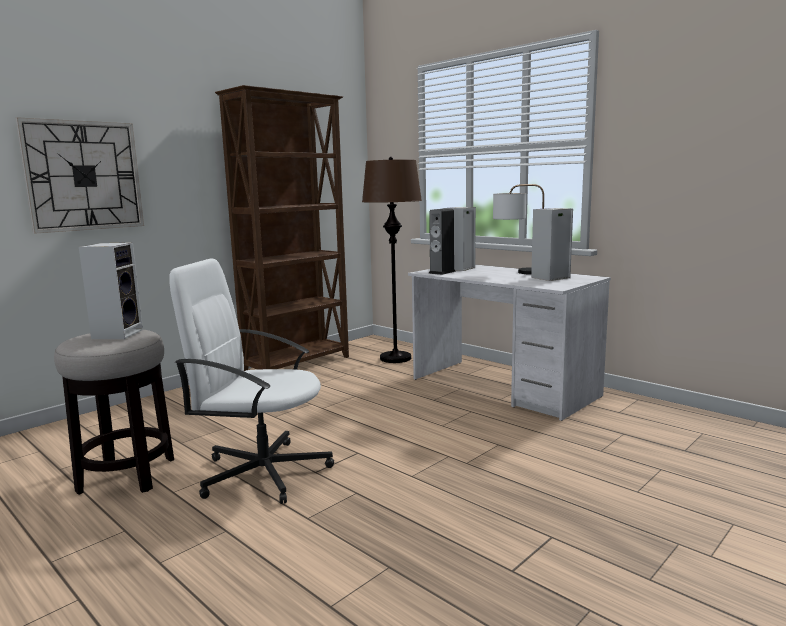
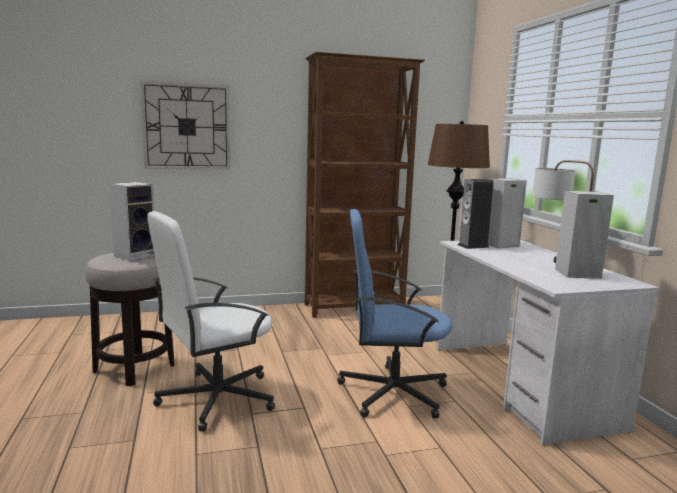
camera: 30 degrees right, 0 degrees up
white office chair [169,259,334,504] -> white office chair turned 75 degrees counterclockwise [147,211,275,432]
none -> blue office chair [337,209,452,419]

